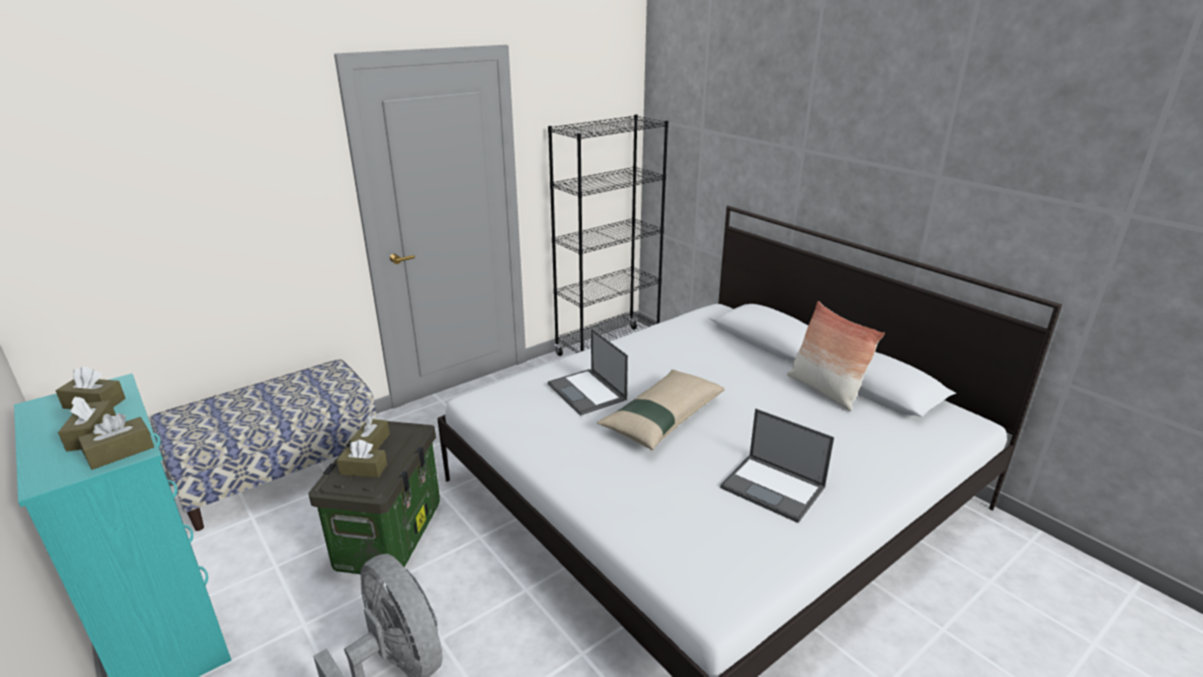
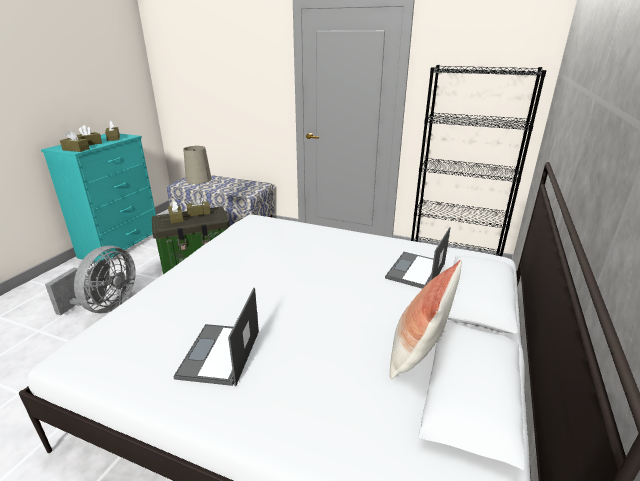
camera: 60 degrees right, 0 degrees up
laptop [548,329,628,416] -> laptop moved to [385,227,451,289]
beige pillow [597,370,725,450] -> none
none -> beige table lamp [183,146,212,213]

